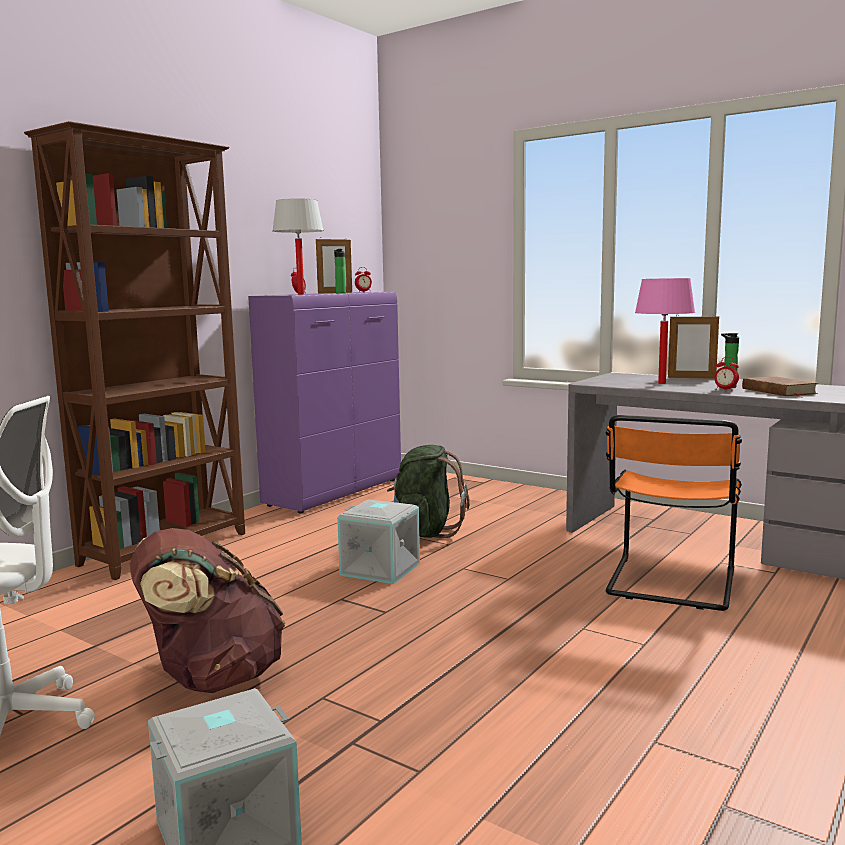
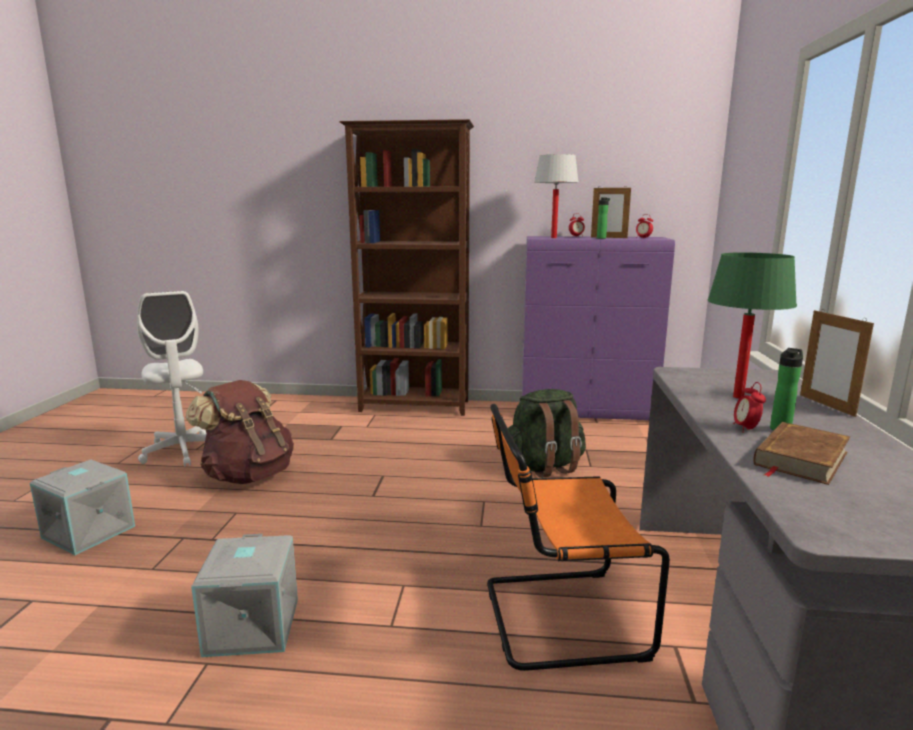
camera: 60 degrees right, 5 degrees up
grey storage box [337,499,420,584] -> grey storage box moved to [191,534,298,657]
pink table lamp [635,278,695,384] -> green table lamp [708,252,797,399]

